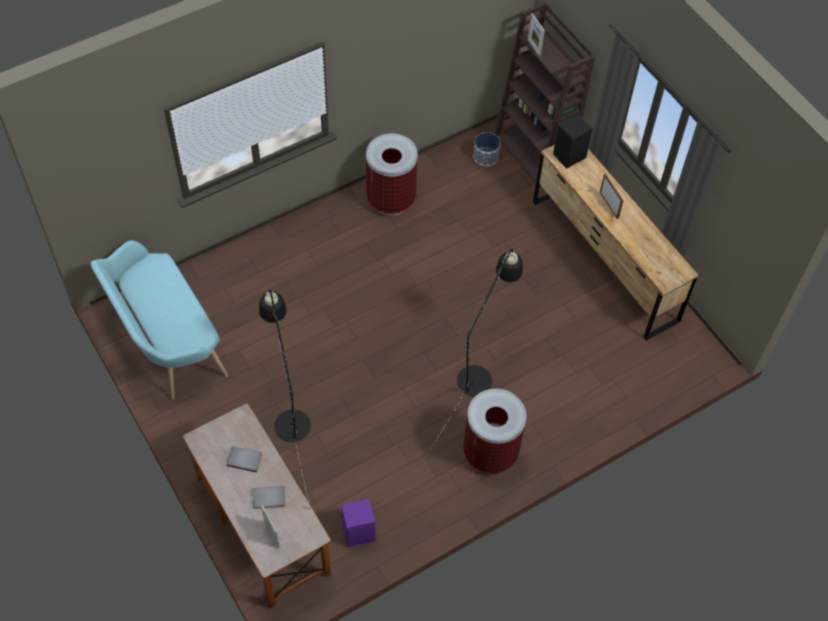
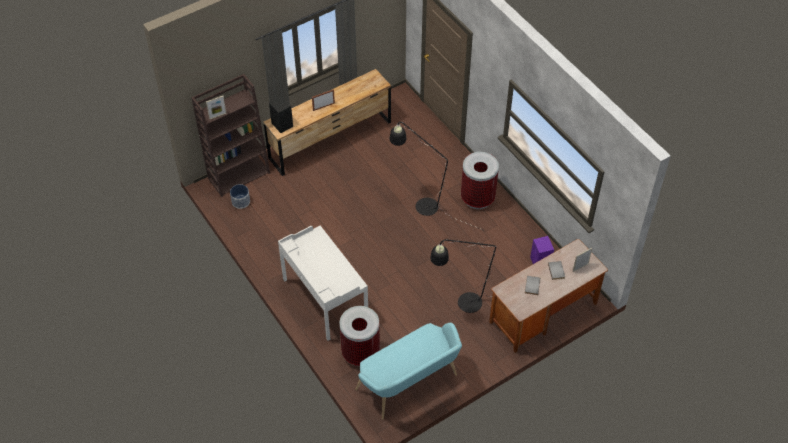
camera: 90 degrees left, 5 degrees down
trash can [366,133,418,216] -> trash can moved to [340,306,380,366]
none -> white desk [278,226,368,341]

